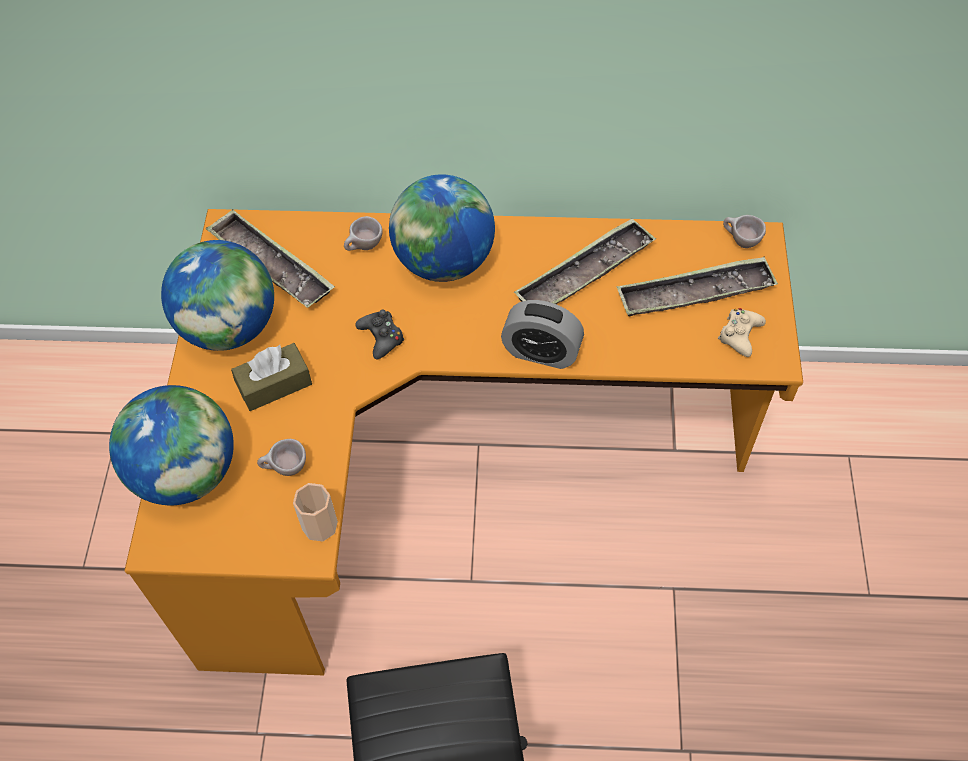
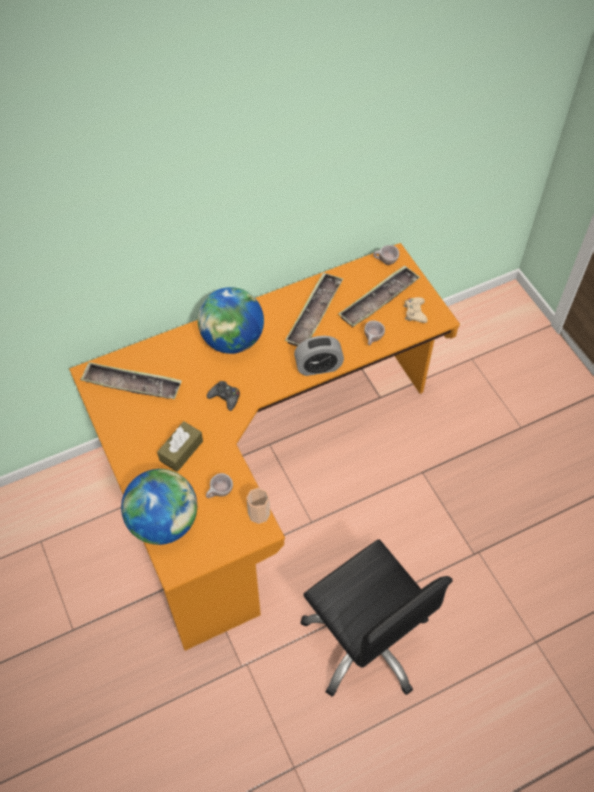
camera: 30 degrees left, 0 degrees up
globe [161,240,274,351] -> none
beige cup [344,216,383,251] -> beige cup moved to [364,321,385,346]

